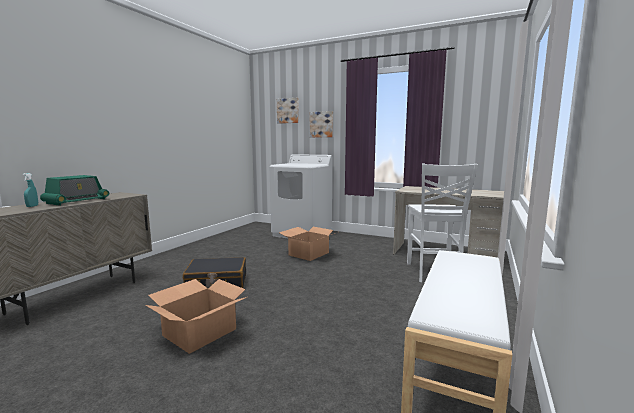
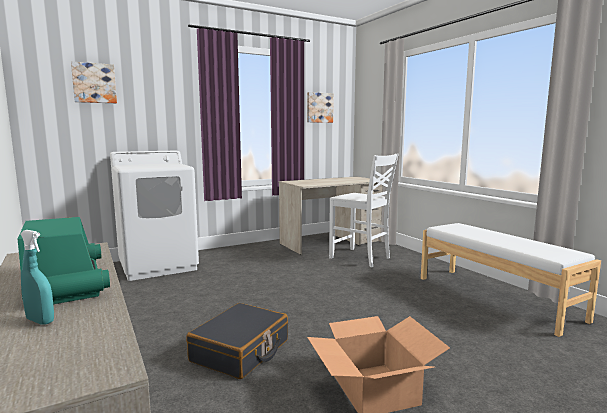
camera: 55 degrees left, 0 degrees up
cardboard box [279,227,335,261] -> none
picture [310,111,333,137] -> picture moved to [307,92,334,123]

